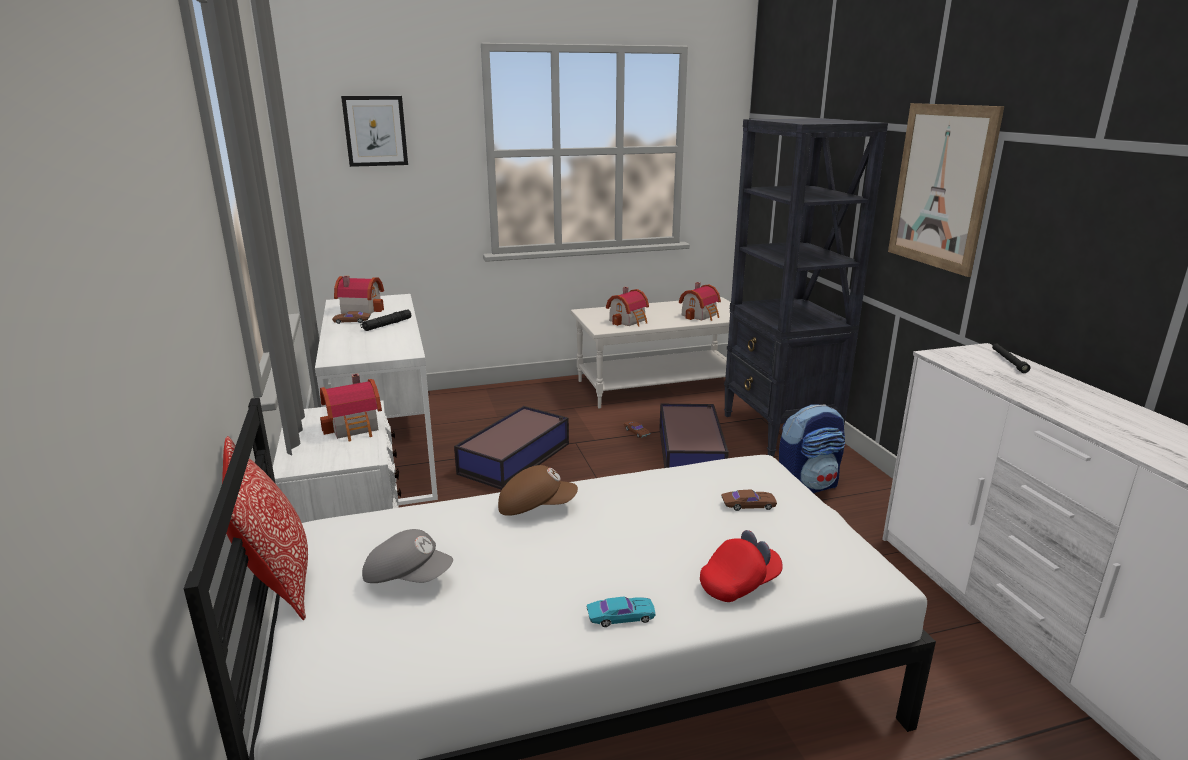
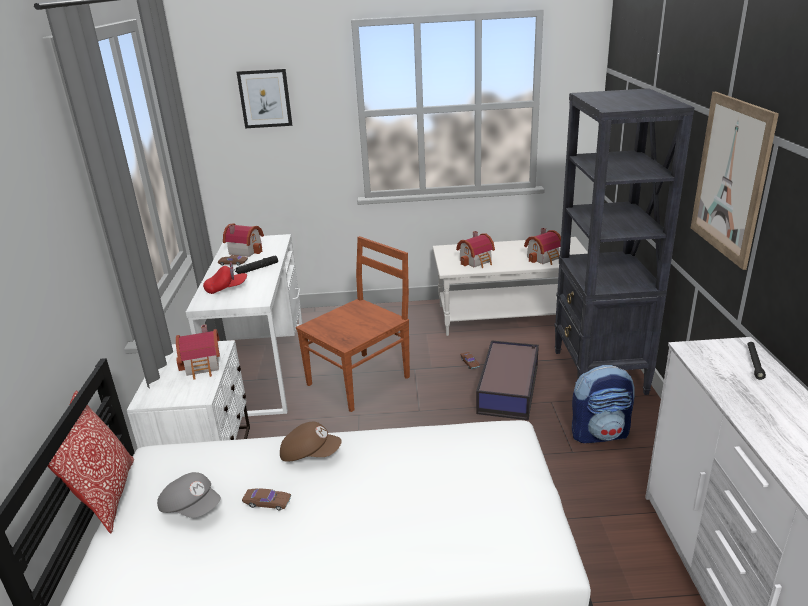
camera: 15 degrees right, 5 degrees up
storage box [454,406,569,490] -> brown chair [296,236,410,412]
turquoise toy car [587,596,656,627] -> none
red cap [700,530,783,602] -> red cap moved to [203,262,247,294]
brown toy car [721,489,777,511] -> brown toy car moved to [242,488,291,510]

